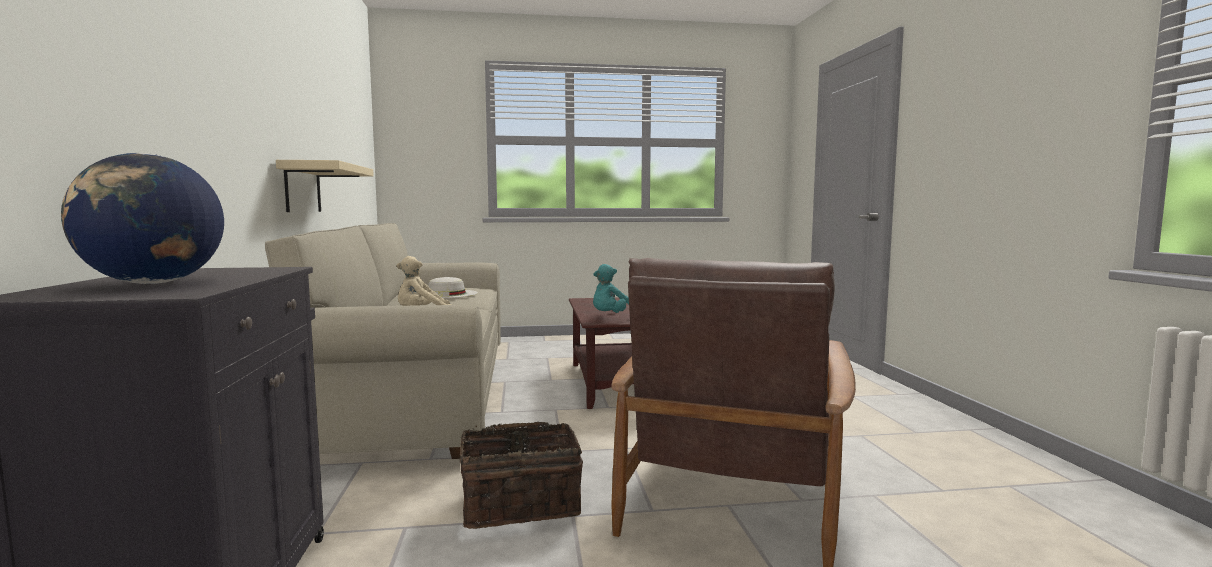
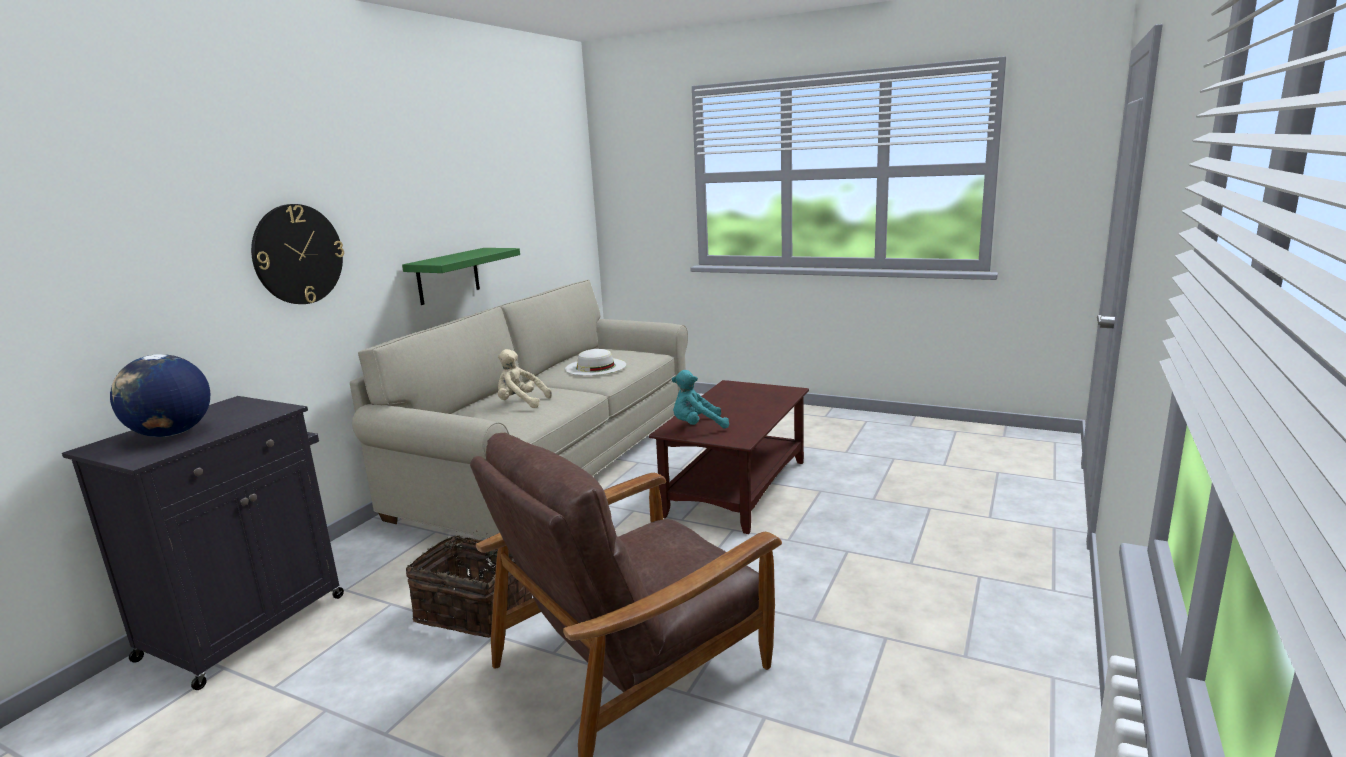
camera: 35 degrees right, 10 degrees up
beige shelf [276,160,374,212] -> green shelf [402,248,520,305]
none -> wall clock [251,204,344,304]

